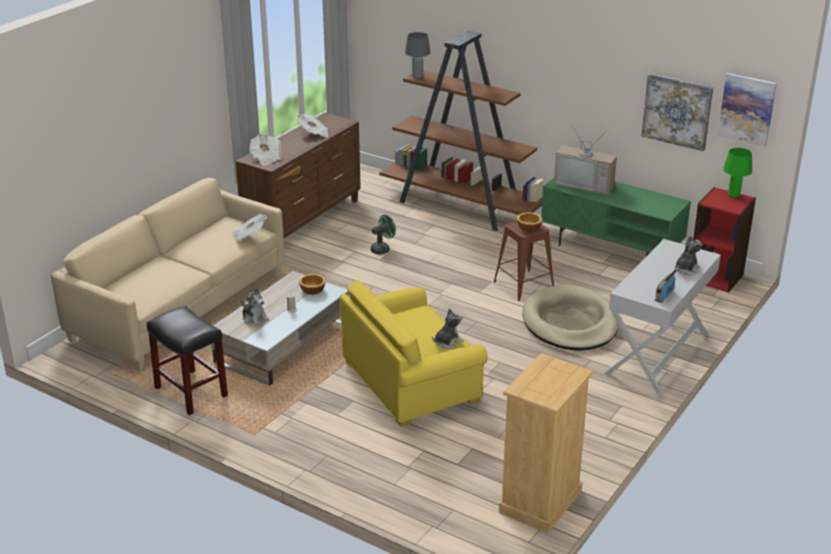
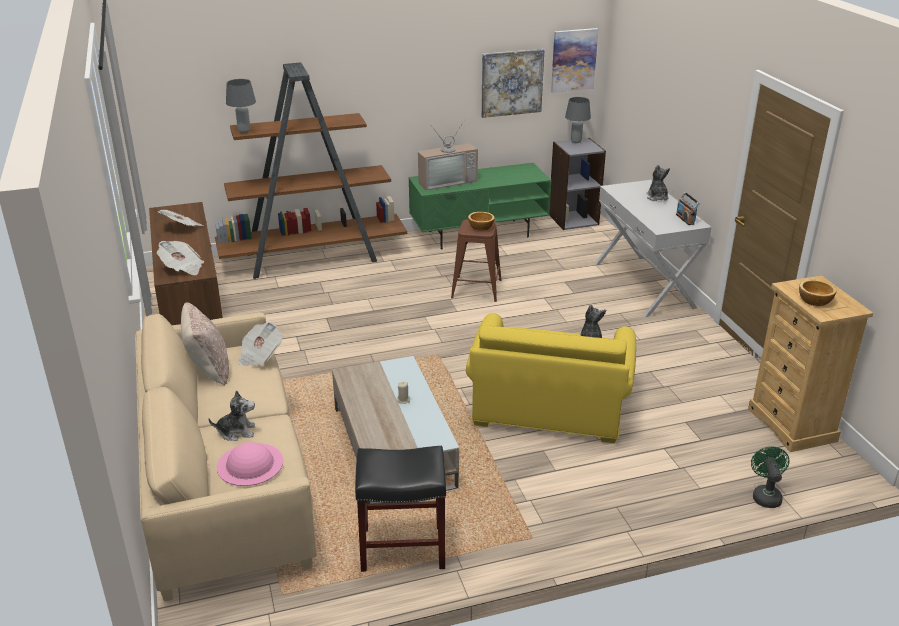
camera: 50 degrees left, 0 degrees up
plush toy [241,288,269,326] -> plush toy moved to [209,390,255,441]
bowl [299,274,325,295] -> bowl moved to [799,280,837,306]
green fan [371,215,396,255] -> green fan moved to [751,446,789,508]
beige dog bed [522,285,619,350] -> none
red bookcase [693,187,756,293] -> grey bookcase [549,138,606,230]
green table lamp [723,148,752,198] -> grey table lamp [565,97,591,143]
none -> beige pillow [181,302,229,386]
none -> pink hat [217,442,283,486]

